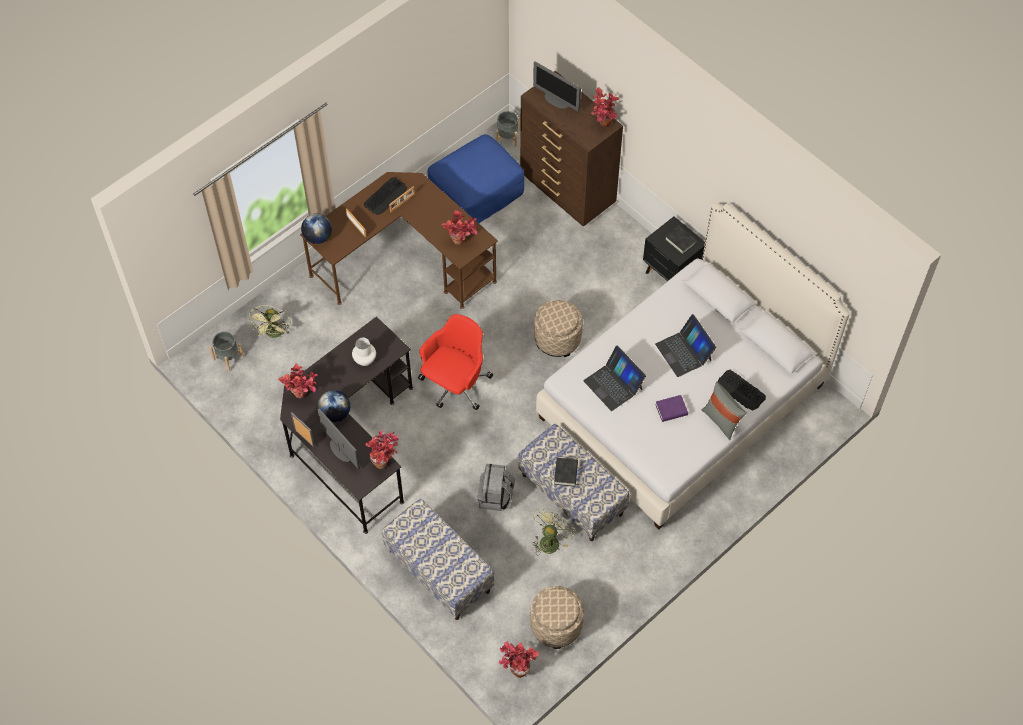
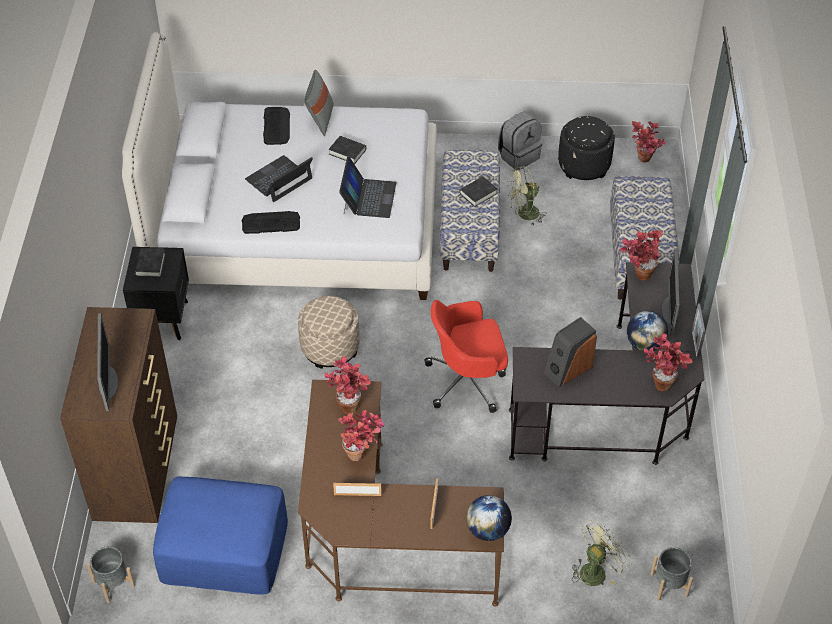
camera: 135 degrees left, 10 degrees down
white vase [352,338,376,366] -> speaker [544,317,597,387]
keyboard [364,177,407,215] -> keyboard moved to [242,211,300,234]
grey backpack [478,464,515,511] -> grey backpack moved to [498,112,542,170]
beige ottoman [530,586,584,649] -> black ottoman [558,116,615,180]
potted plant [591,87,619,127] -> potted plant moved to [338,410,384,461]
laptop [655,314,716,377] -> laptop turned 150 degrees counterclockwise [245,155,313,202]
purple book [655,395,688,422] -> black book [329,136,366,164]

